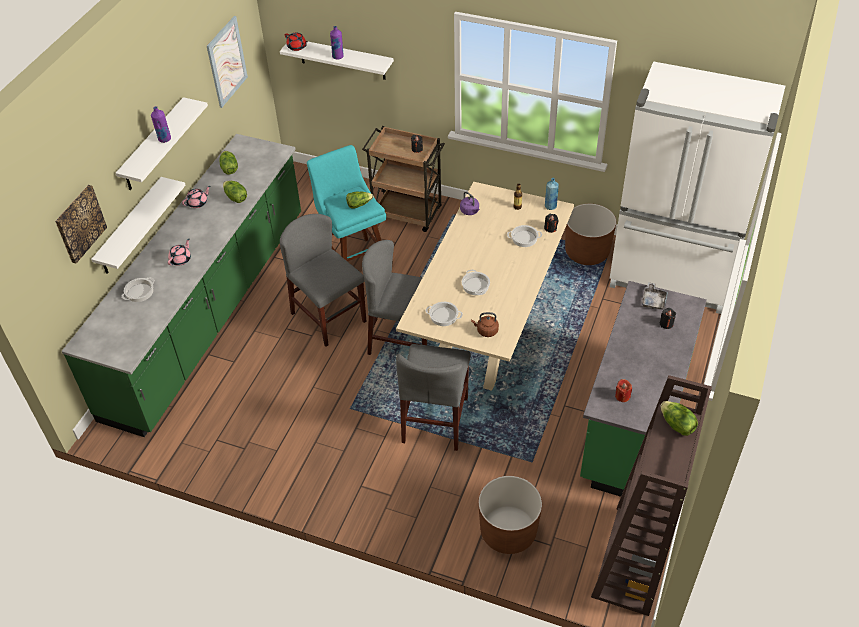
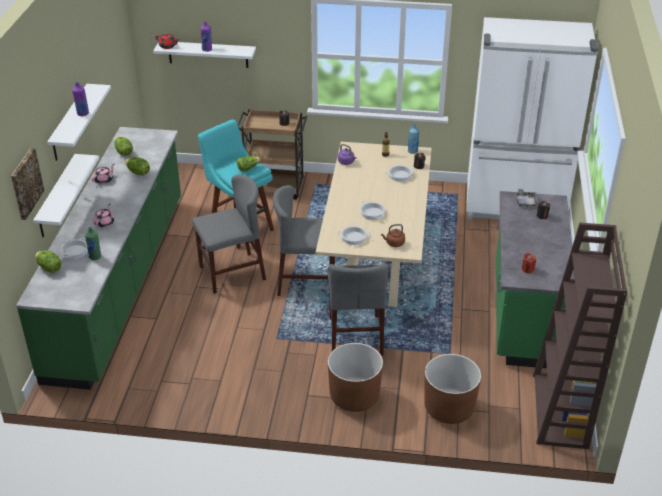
camera: 15 degrees left, 10 degrees down
picture [207,16,248,108] -> none
grey chair [280,214,366,347] -> grey chair turned 120 degrees clockwise [192,174,266,294]
brown planter [565,204,616,265] -> brown planter moved to [328,343,383,412]
lettuce [660,401,698,436] -> lettuce moved to [35,251,61,273]
none -> green bottle [85,227,101,260]

